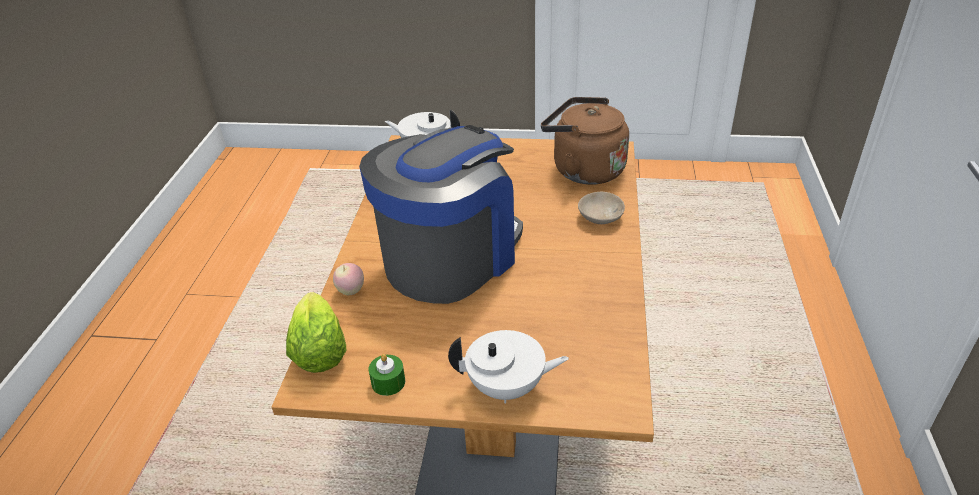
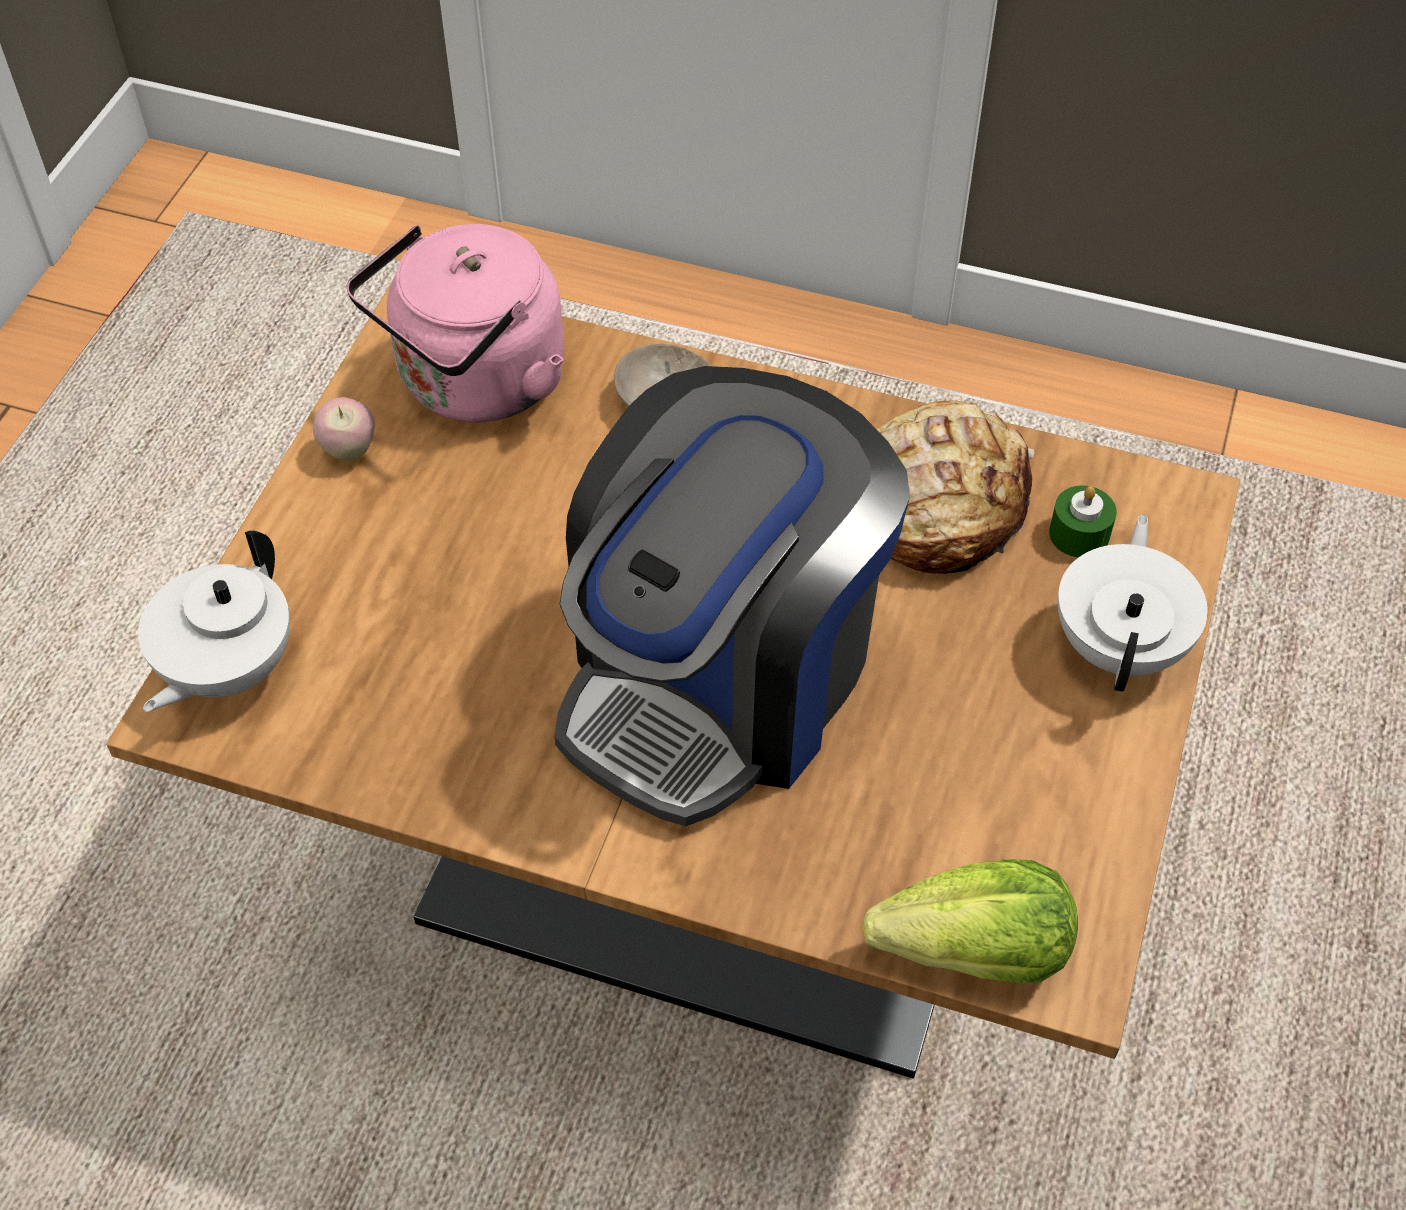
camera: 80 degrees left, 15 degrees up
apple [333,263,364,295] -> apple moved to [313,397,375,461]
coffee machine [359,125,523,304] -> coffee machine turned 105 degrees counterclockwise [554,366,910,827]
green candle [369,354,405,396] -> green candle moved to [1049,485,1117,558]
brown kettle [541,97,629,185] -> pink kettle [347,224,564,422]
none -> bread [876,400,1035,574]

